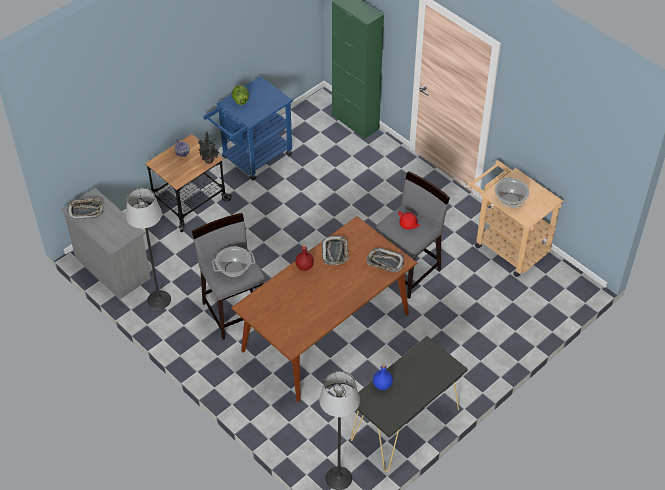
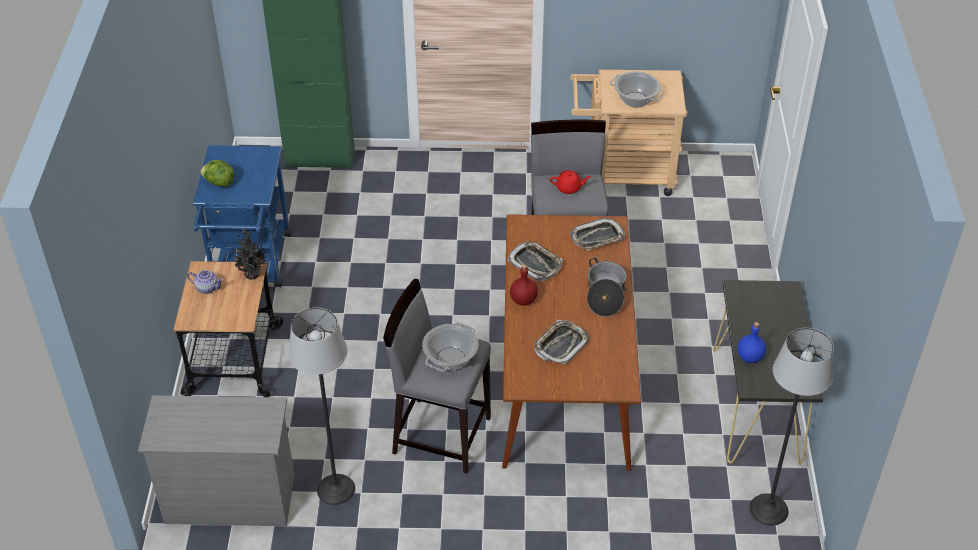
camera: 45 degrees left, 5 degrees down
tray [67,198,104,220] -> tray moved to [535,320,589,365]
none -> cooking pot [587,258,627,317]

